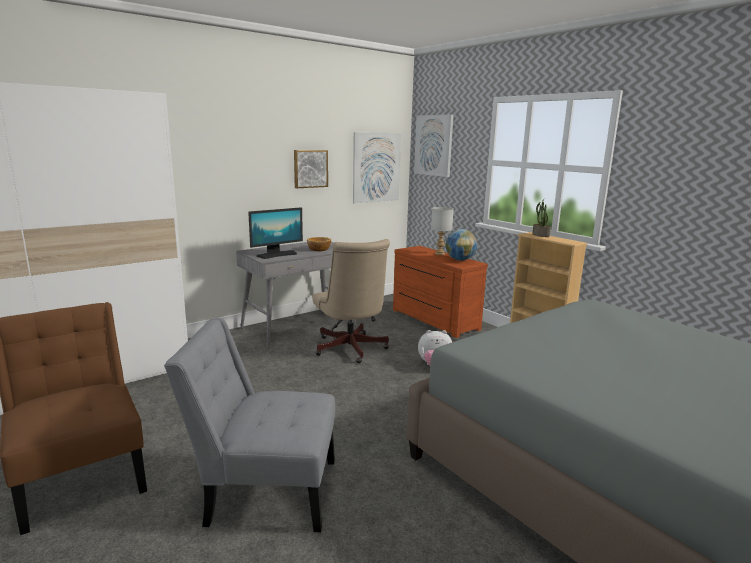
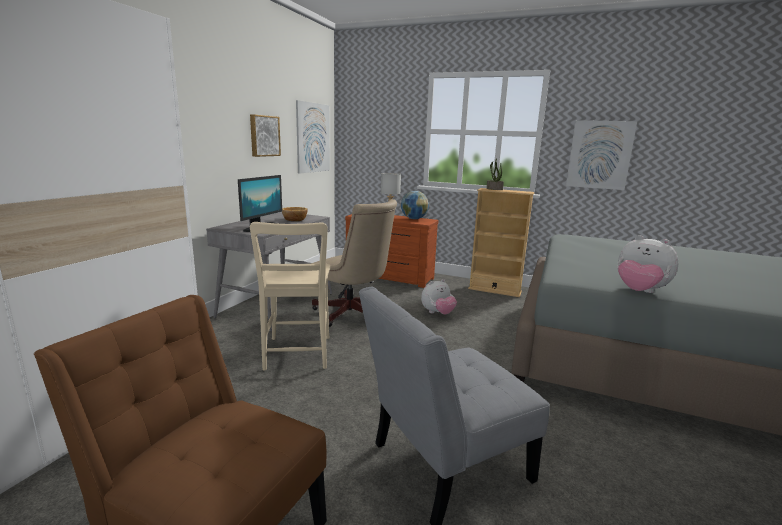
camera: 30 degrees left, 0 degrees up
picture [414,115,454,177] -> picture moved to [566,120,637,190]
none -> beige chair [250,222,330,371]
none -> plush toy [617,235,679,293]

